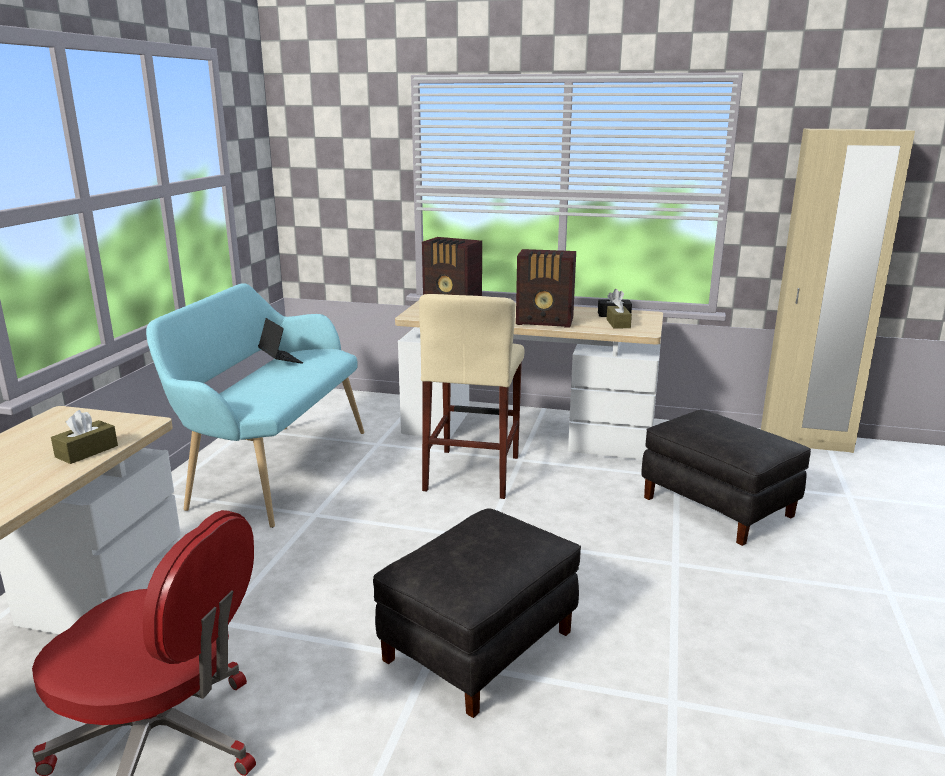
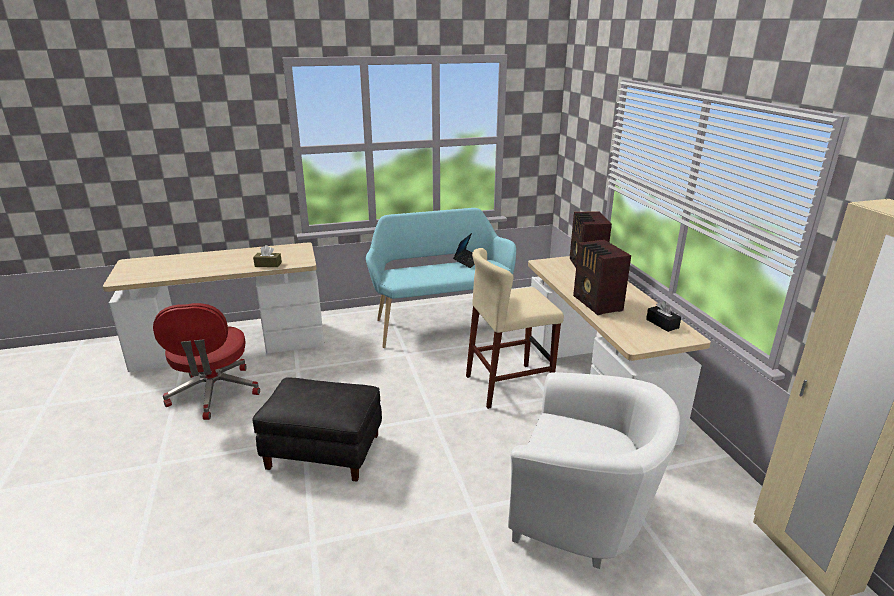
camera: 60 degrees right, 5 degrees up
brown tissue box [606,296,632,328] -> none
black ottoman [641,409,811,546] -> white armchair [508,372,680,569]

